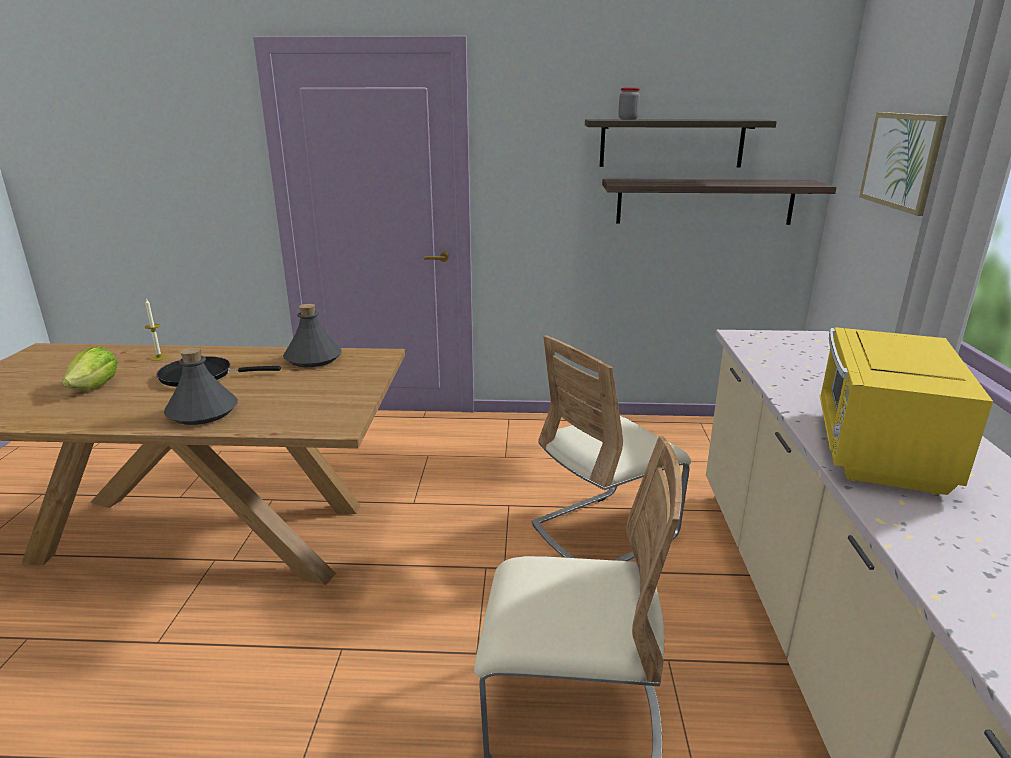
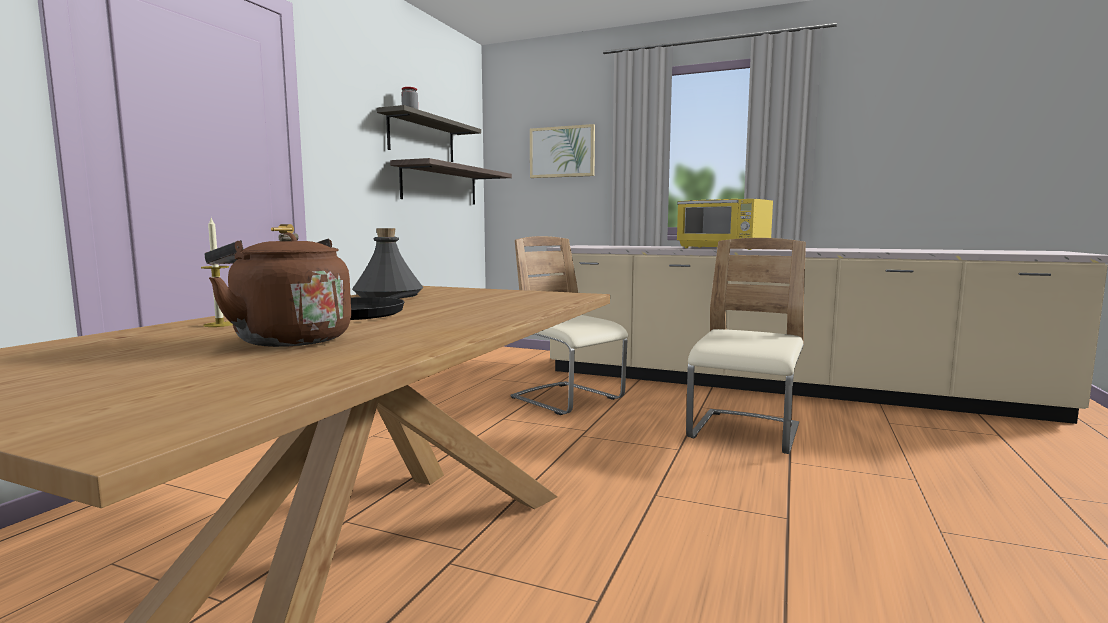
camera: 70 degrees left, 15 degrees down
lettuce [62,347,118,390] -> brown kettle [205,232,351,347]
grey bottle [164,347,238,425] -> none
beige chair [531,335,691,561] -> beige chair turned 150 degrees clockwise [511,236,628,415]

